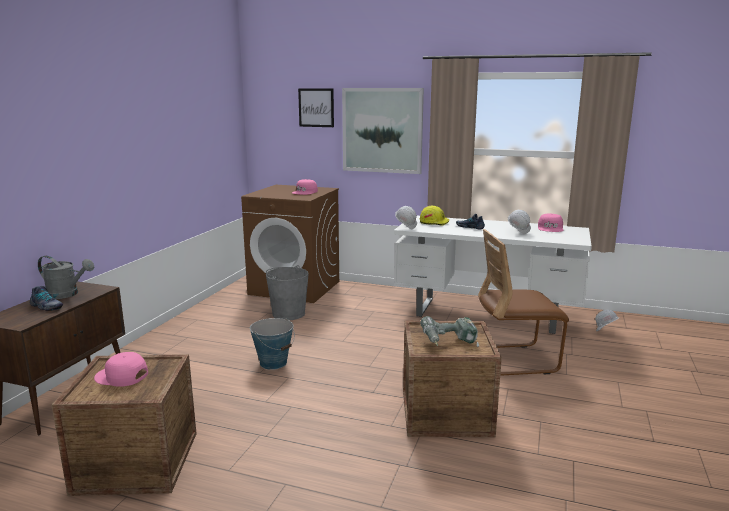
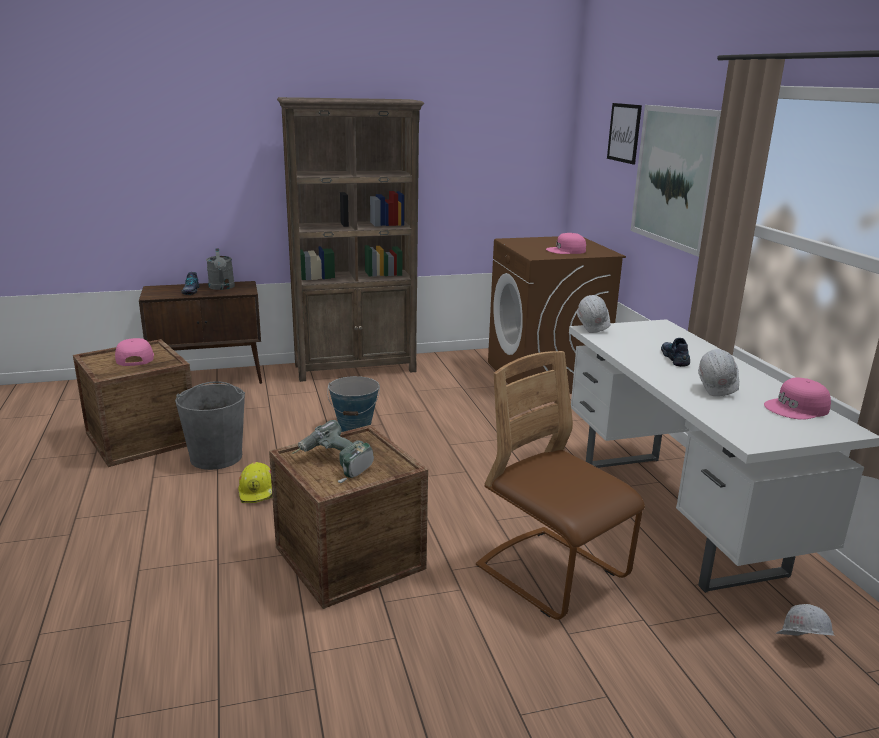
camera: 55 degrees right, 5 degrees up
grey bucket [266,265,309,320] -> grey bucket moved to [175,381,245,470]
yellow hard hat [420,206,449,226] -> yellow hard hat moved to [238,462,272,503]
none -> brown bookcase [277,97,424,382]

